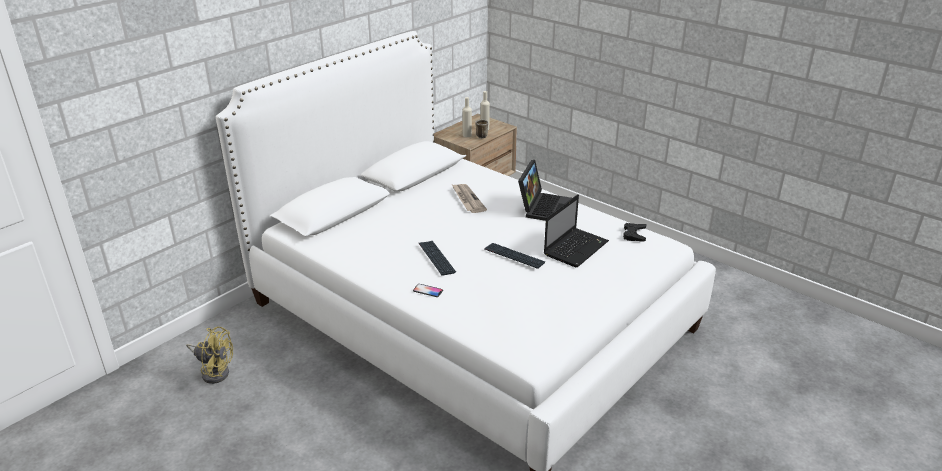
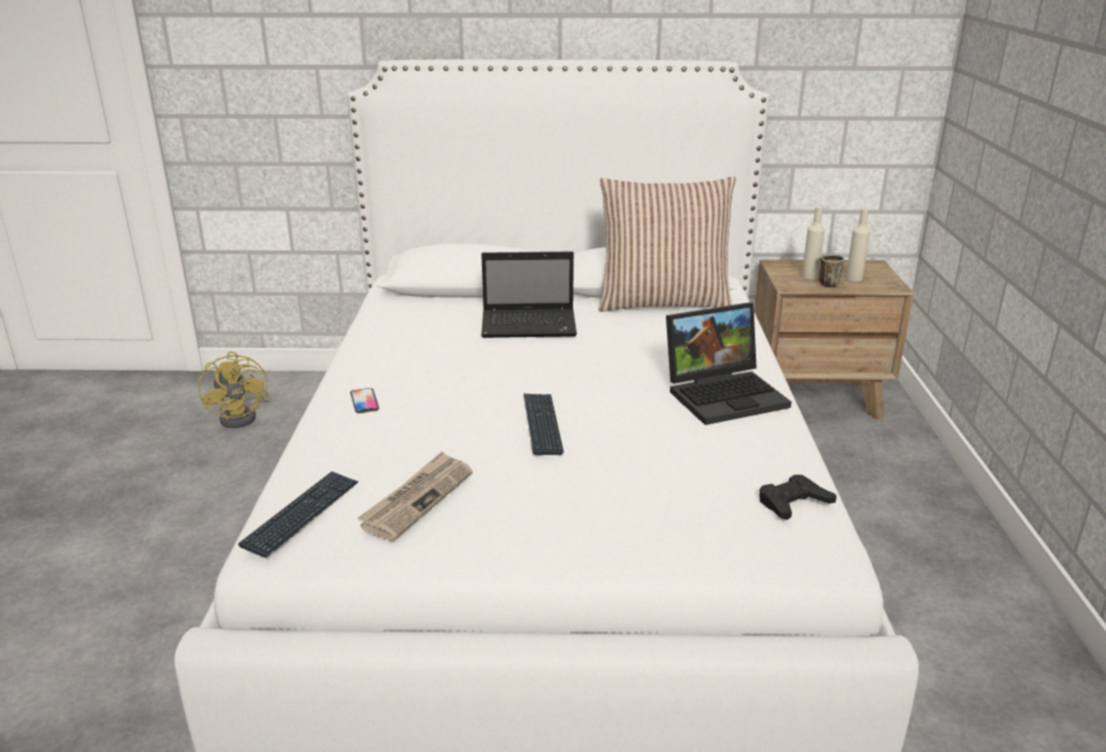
camera: 50 degrees right, 5 degrees down
keyboard [419,241,456,276] -> keyboard moved to [238,471,359,558]
newspaper [452,184,487,213] -> newspaper moved to [358,451,473,541]
laptop [544,194,609,267] -> laptop moved to [481,251,577,338]
none -> pillow [599,176,736,312]

